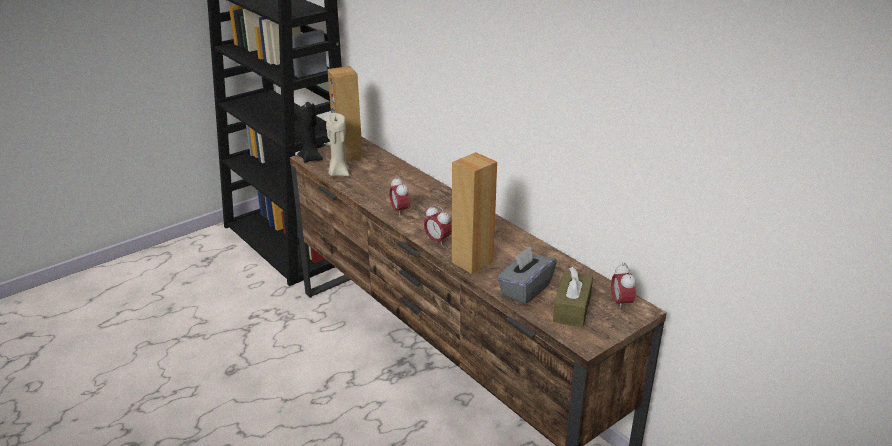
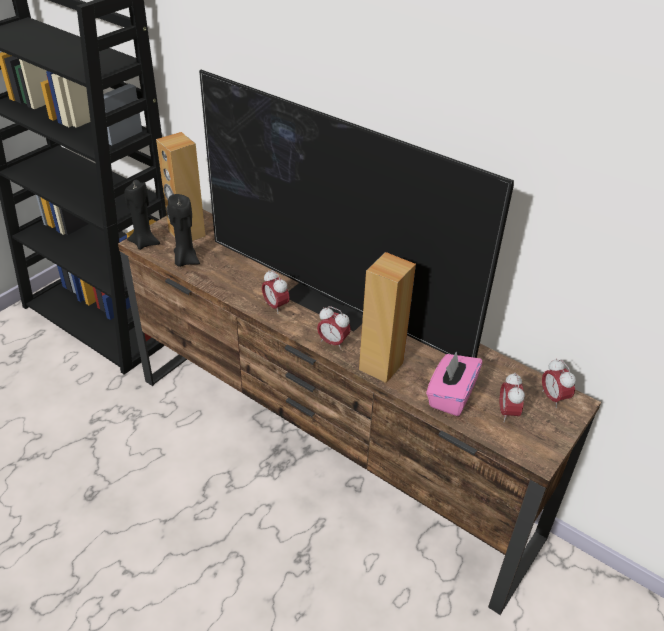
camera: 15 degrees left, 10 degrees up
beige candle [326,113,349,177] -> black candle [168,194,200,267]
grey tissue box [497,246,557,304] -> pink tissue box [426,351,483,416]
brown tissue box [553,267,593,327] -> alarm clock [500,373,525,422]
none -> television [199,69,514,358]

